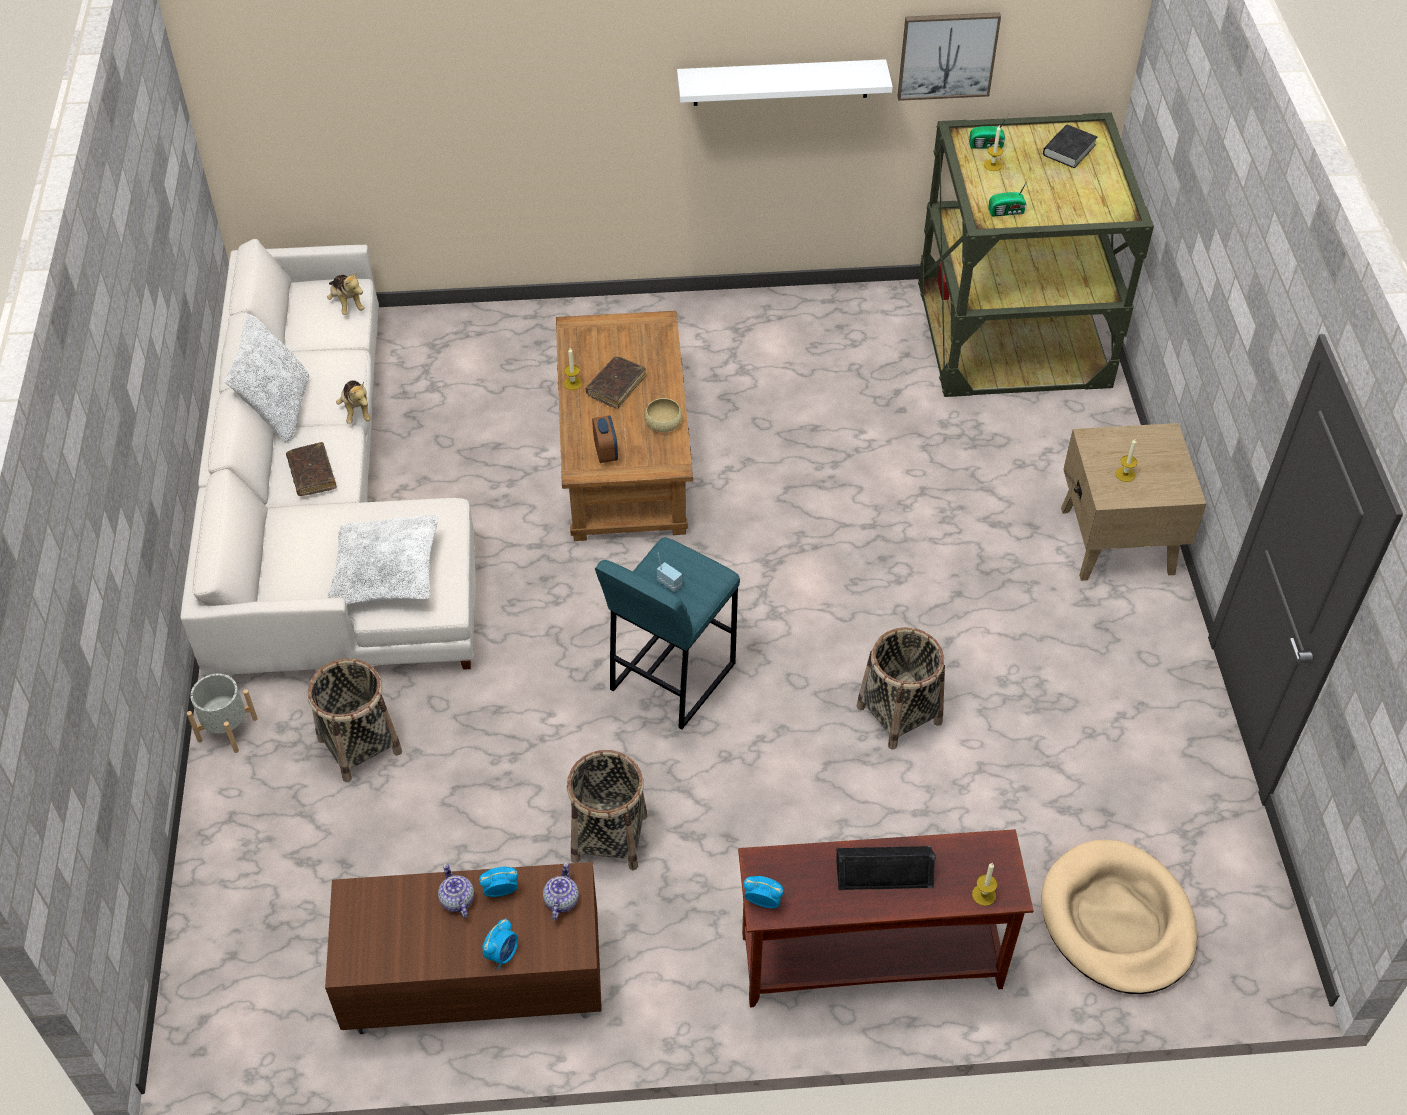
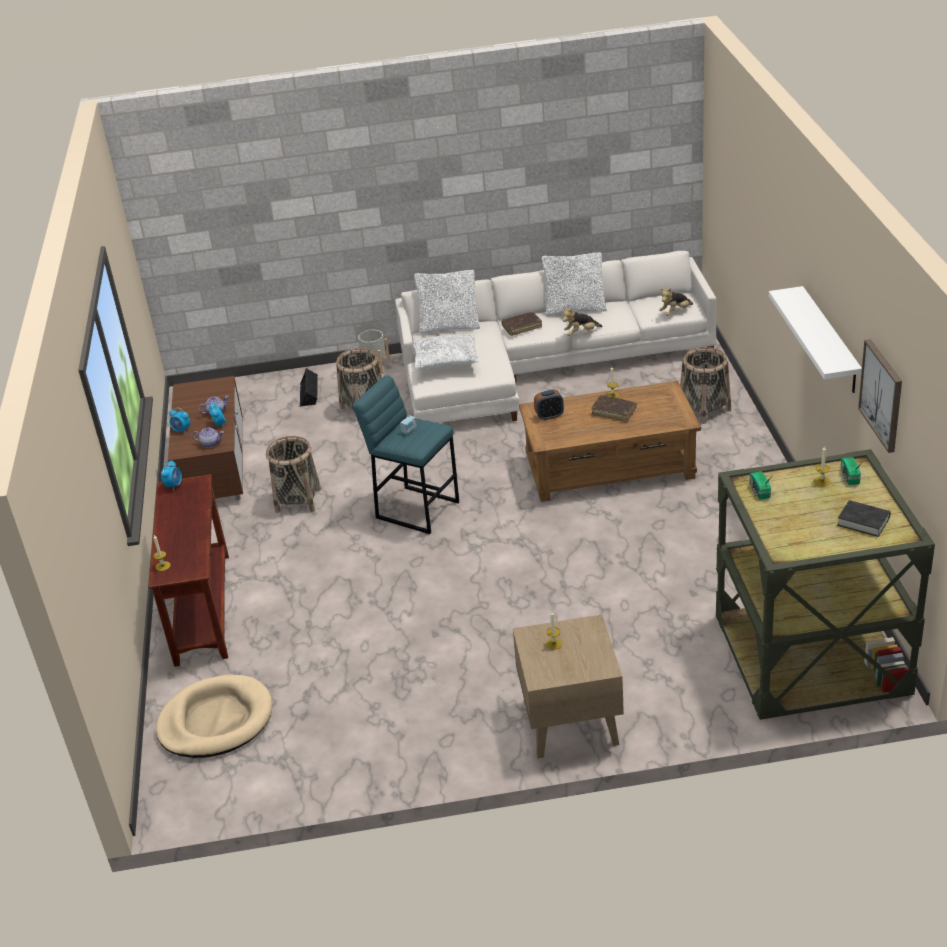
camera: 90 degrees right, 15 degrees down
beige bowl [645,398,682,432] -> none
black speaker [836,846,936,890] -> black speaker moved to [300,368,318,407]
basket [856,627,945,750] -> basket moved to [680,347,731,424]
none -> white pillow [414,270,480,334]

